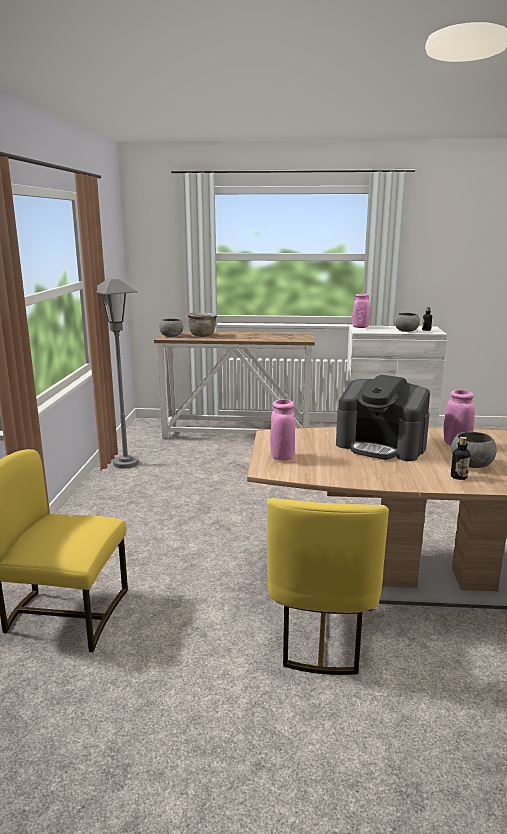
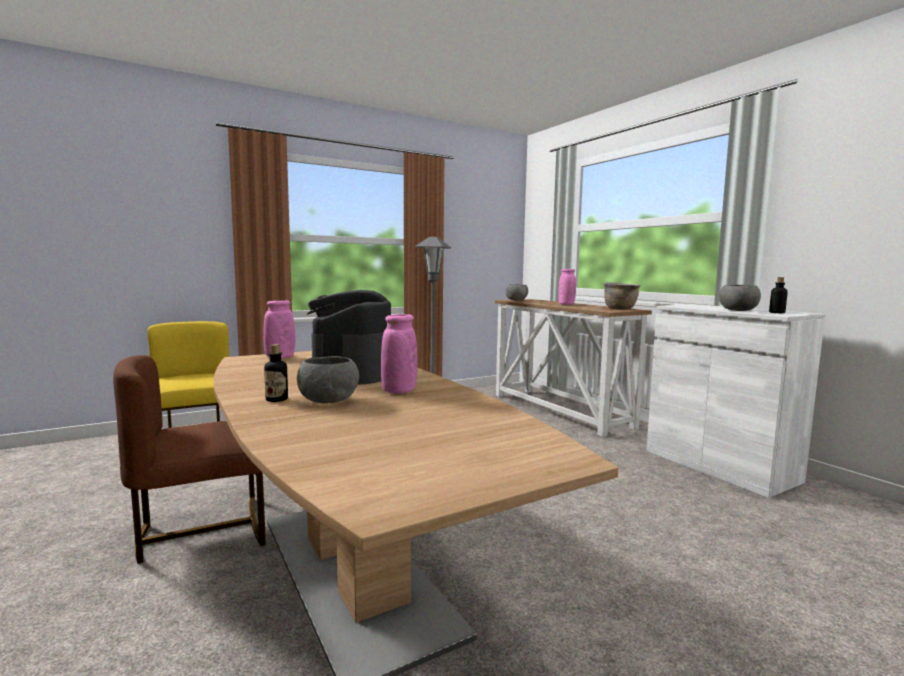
camera: 55 degrees right, 10 degrees down
brown cooking pot [188,313,217,337] -> brown cooking pot moved to [604,282,640,309]
yellow chair [267,498,389,675] -> brown chair [113,355,266,564]
pink vase [352,294,370,328] -> pink vase moved to [558,269,576,305]

